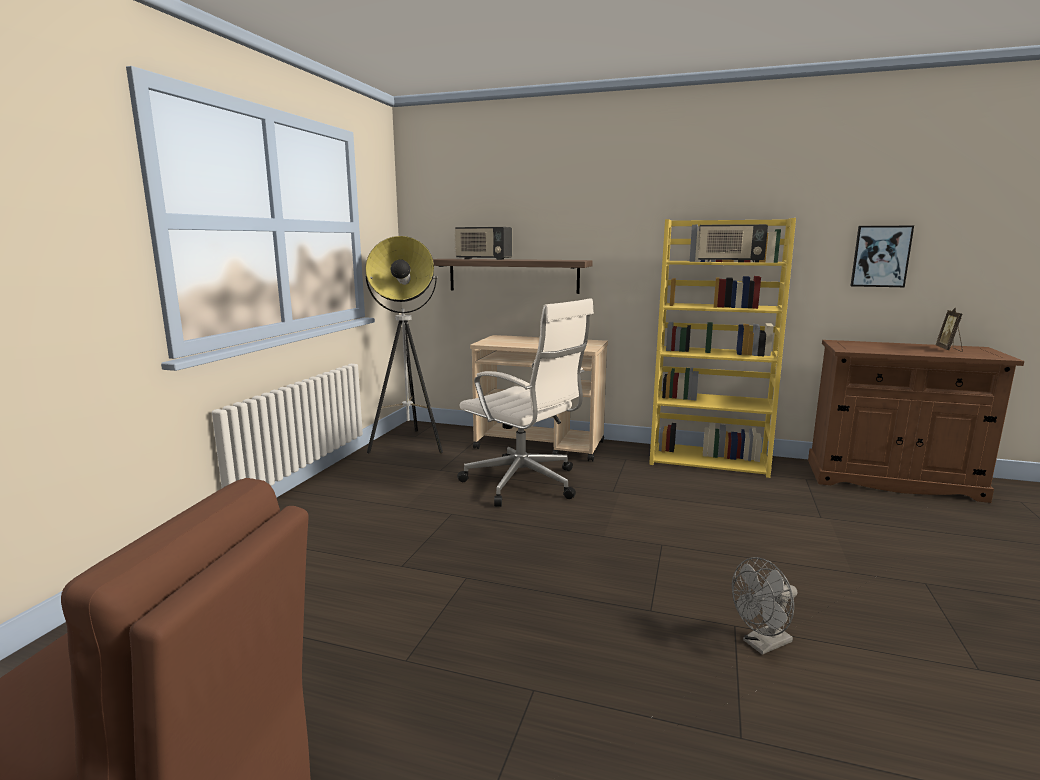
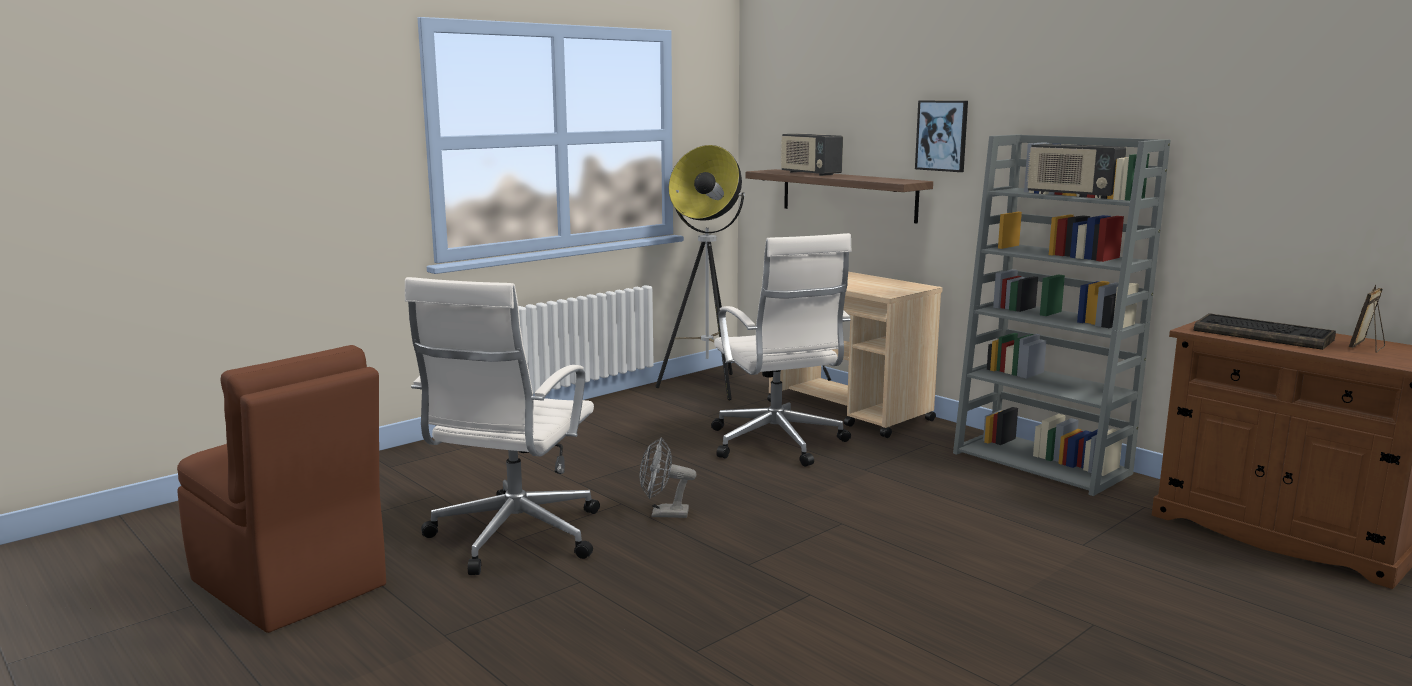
camera: 30 degrees right, 0 degrees up
yellow bookcase [649,218,796,478] -> grey bookcase [953,134,1171,496]
grey fan [732,557,797,655] -> grey fan moved to [639,437,696,518]
picture [851,226,914,287] -> picture moved to [915,100,968,172]
none -> white office chair [405,277,600,575]
none -> keyboard [1194,313,1336,350]

